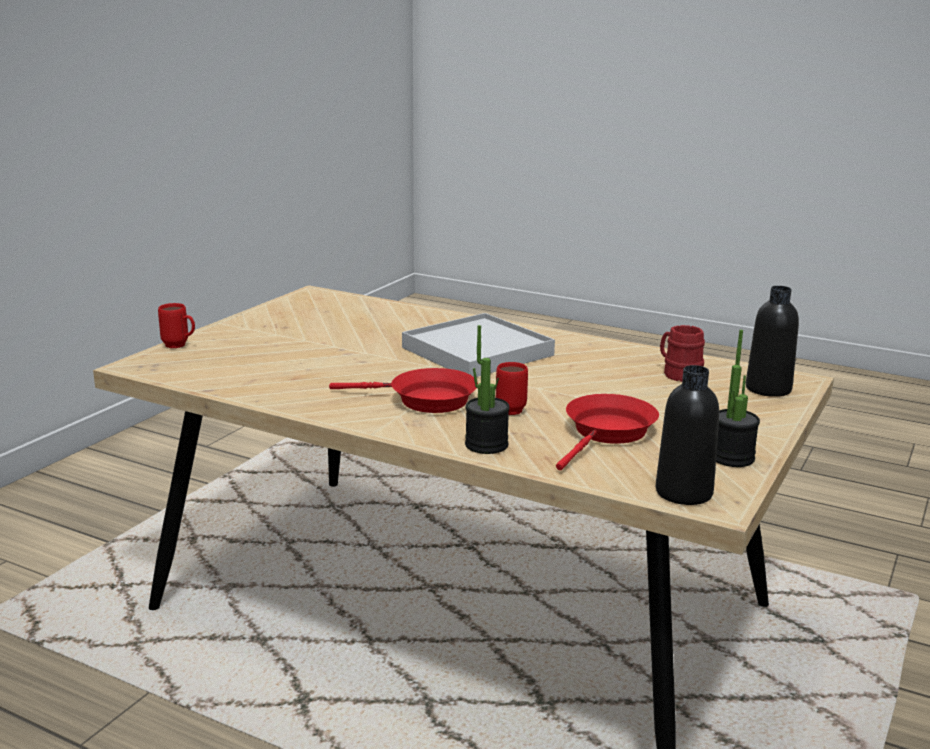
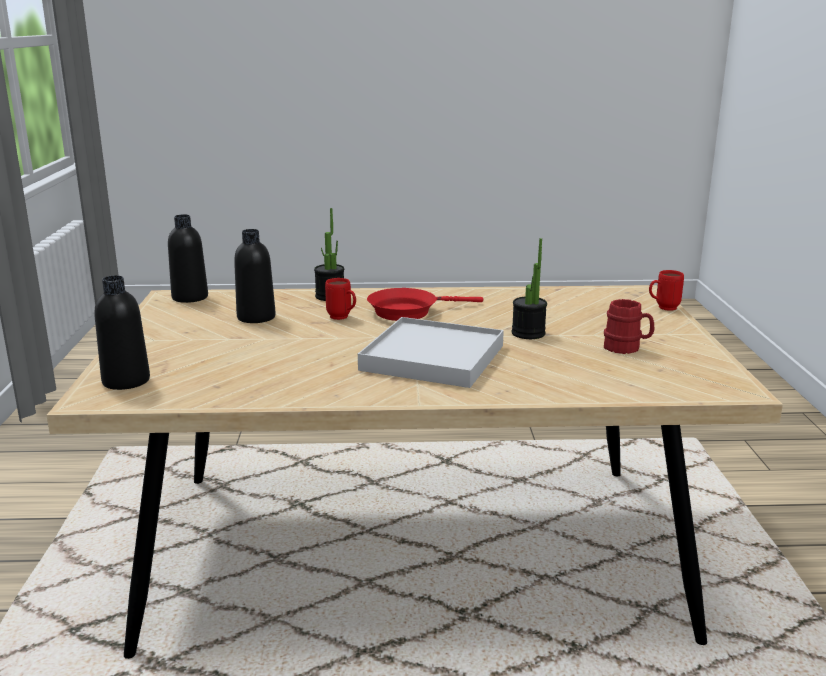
camera: 150 degrees right, 0 degrees up
red frying pan [556,394,659,470] -> black bottle [234,229,276,323]
red mug [660,325,705,382] -> red mug moved to [604,299,654,354]
potted plant [716,330,760,467] -> potted plant moved to [512,238,547,339]

